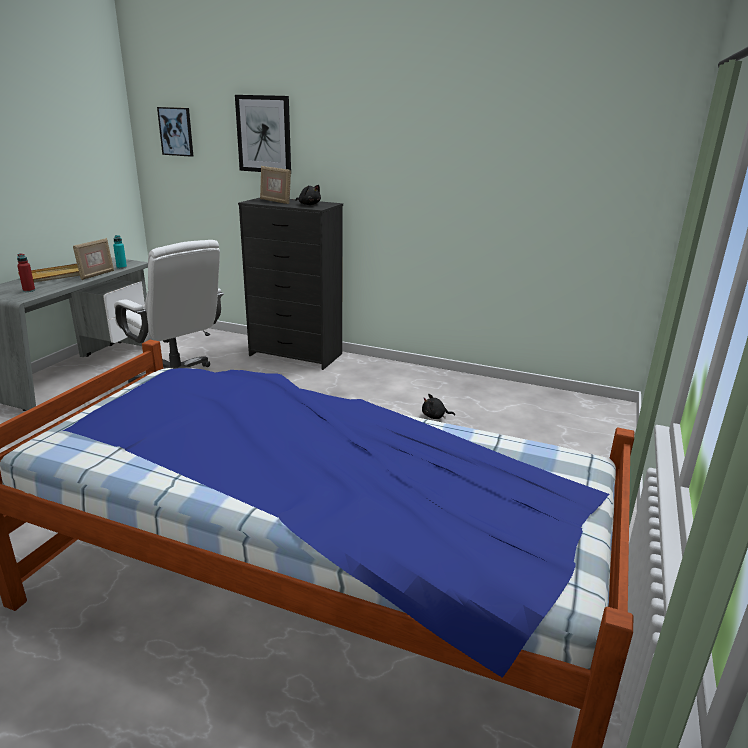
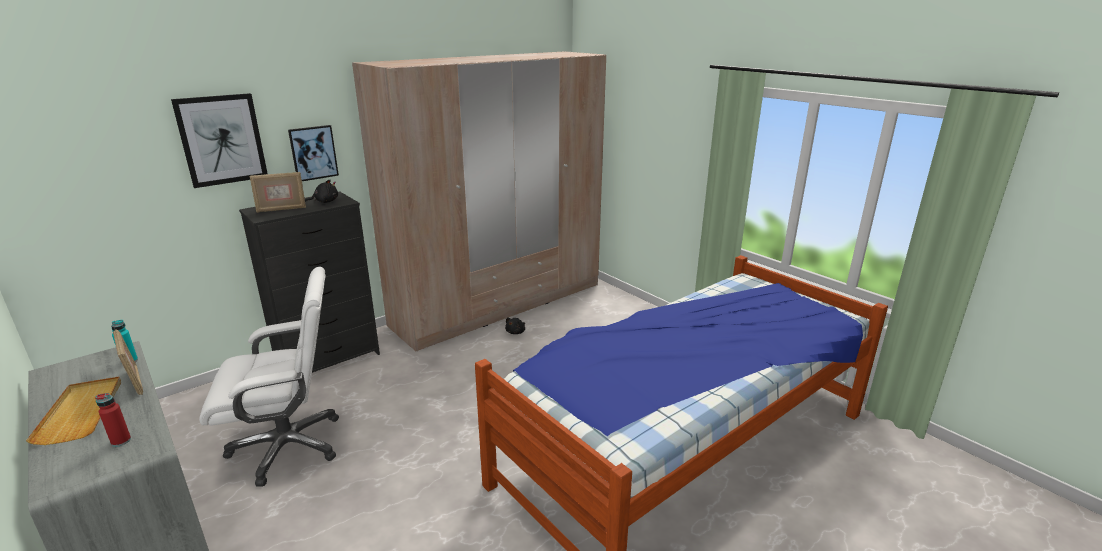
camera: 60 degrees left, 0 degrees up
picture [157,107,193,157] -> picture moved to [288,125,339,181]
none -> beige wardrobe [352,51,606,351]

